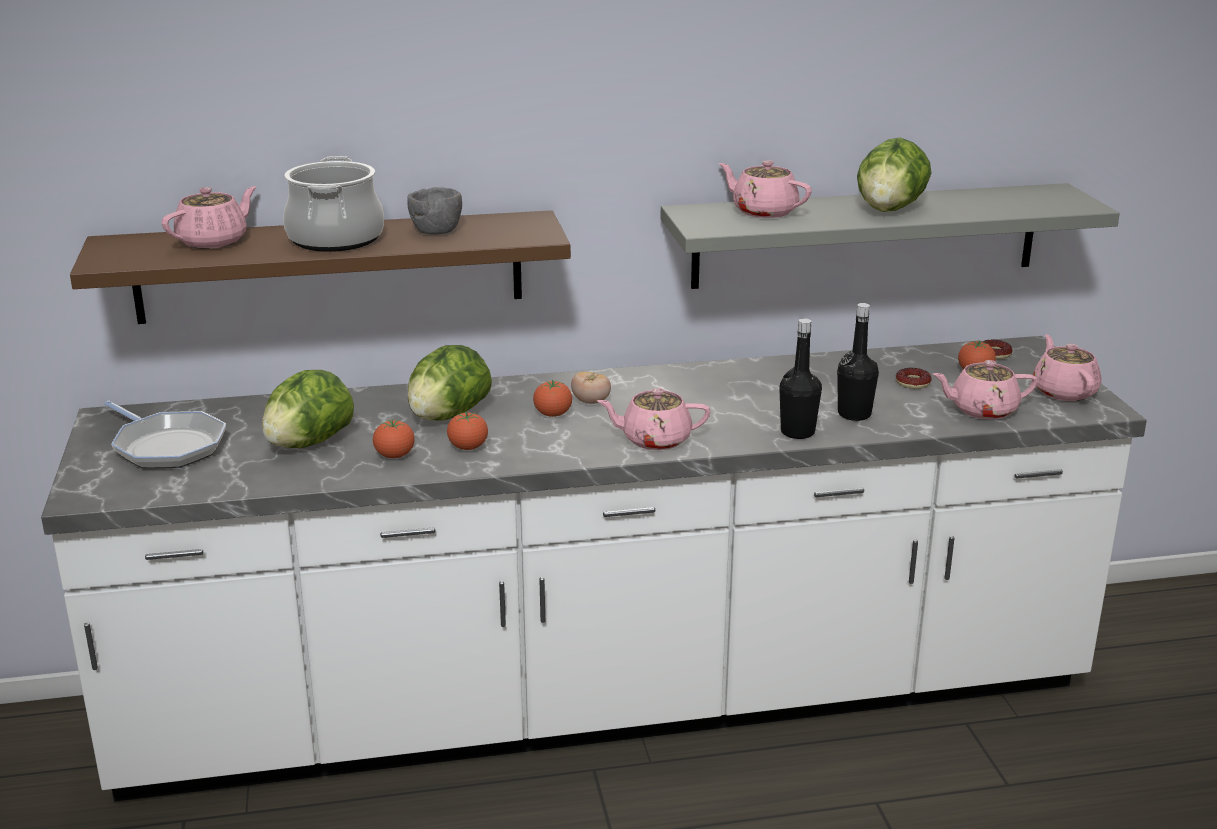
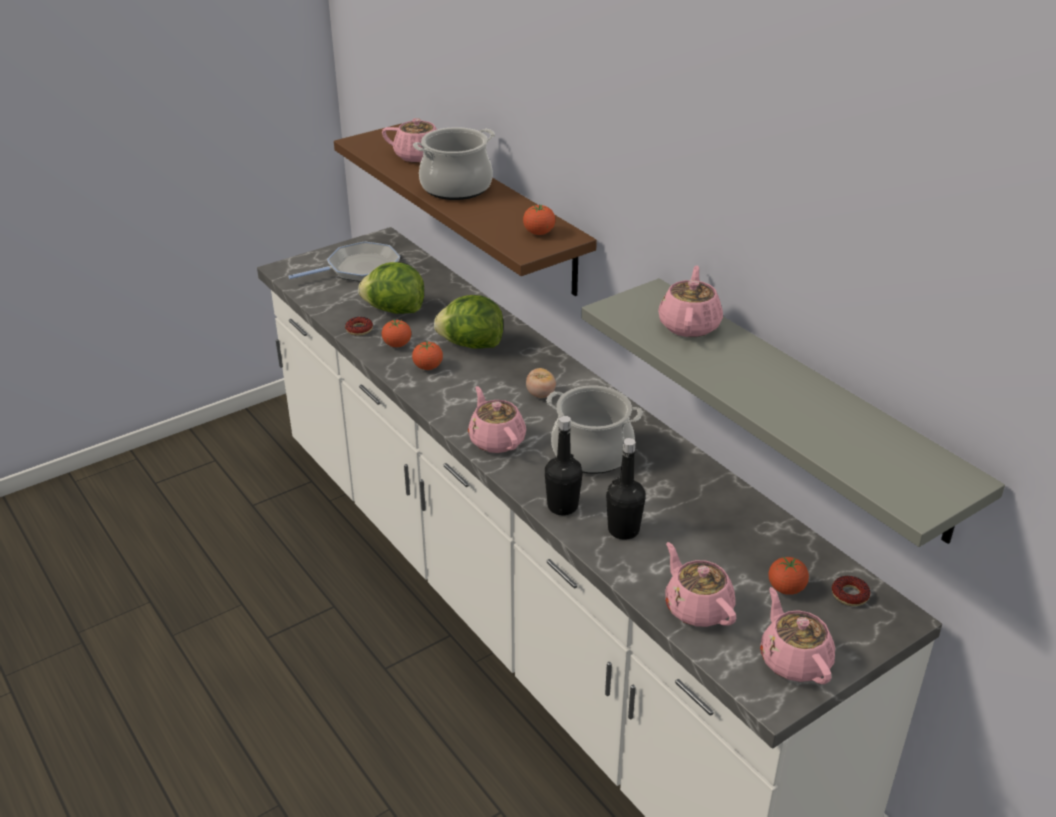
camera: 65 degrees right, 10 degrees up
frying pan [104,401,226,469] -> frying pan turned 135 degrees counterclockwise [288,241,400,282]
grey bowl [407,187,462,234] -> none
tomato [533,380,572,417] -> tomato moved to [523,204,555,235]
lettuce [857,138,931,212] -> none
donut [896,368,931,389] -> donut moved to [345,317,373,336]
pink teapot [1033,334,1101,401] -> pink teapot turned 75 degrees counterclockwise [760,587,835,684]
none -> cooking pot [546,385,643,474]

